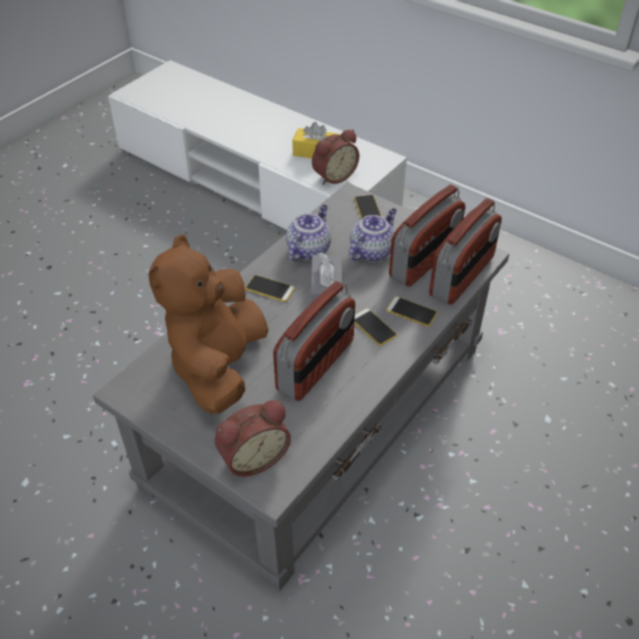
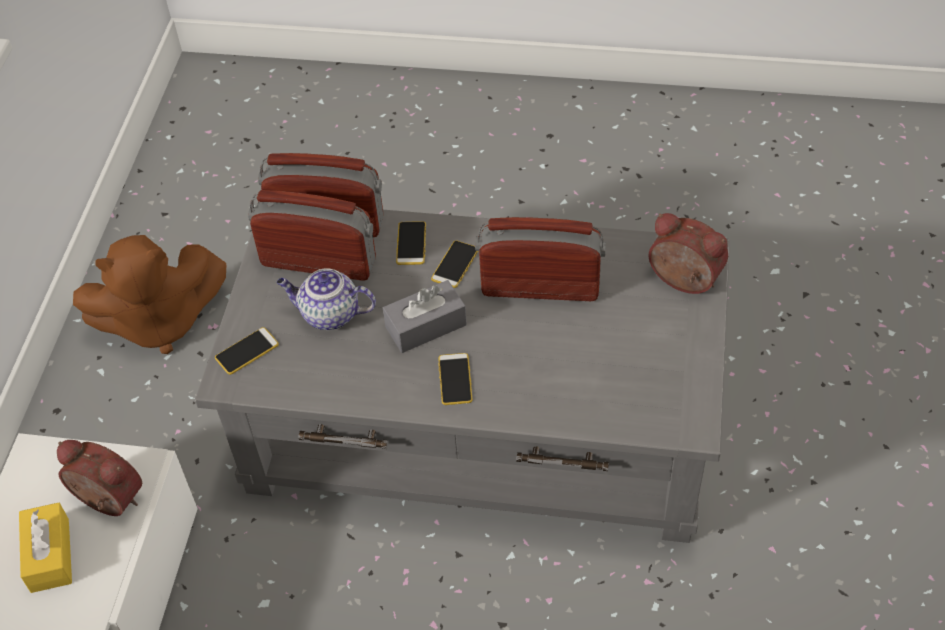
camera: 115 degrees left, 5 degrees up
brown plush toy [148,234,269,414] -> brown plush toy moved to [73,235,226,354]
teapot [286,205,331,261] -> none

